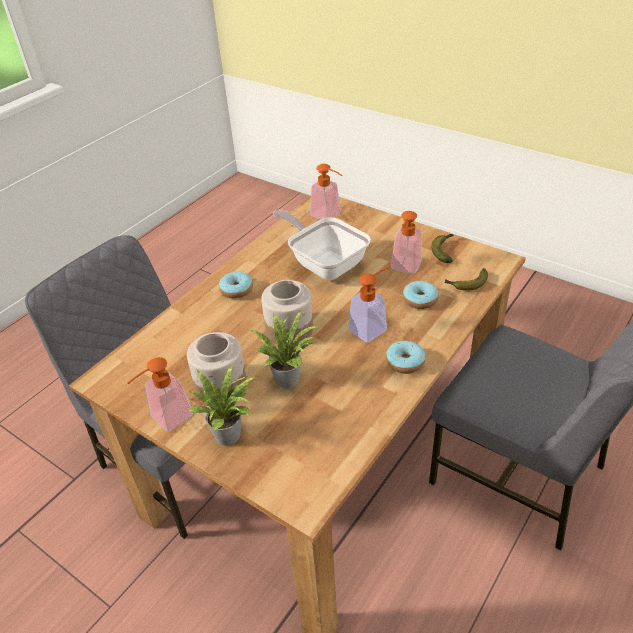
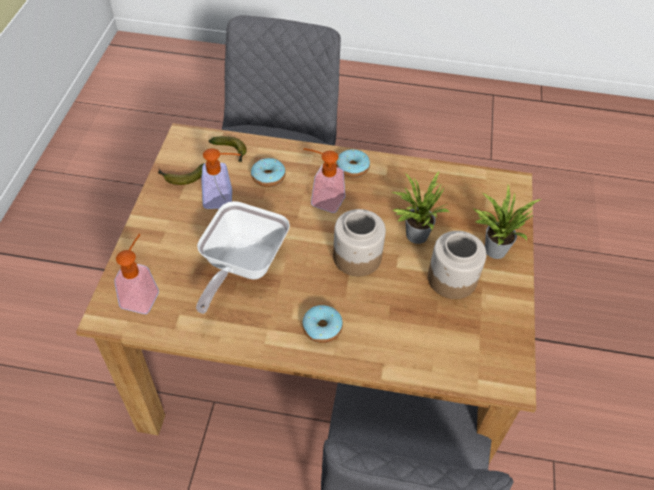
camera: 120 degrees left, 10 degrees up
soap dispenser [127,357,193,431] -> none

